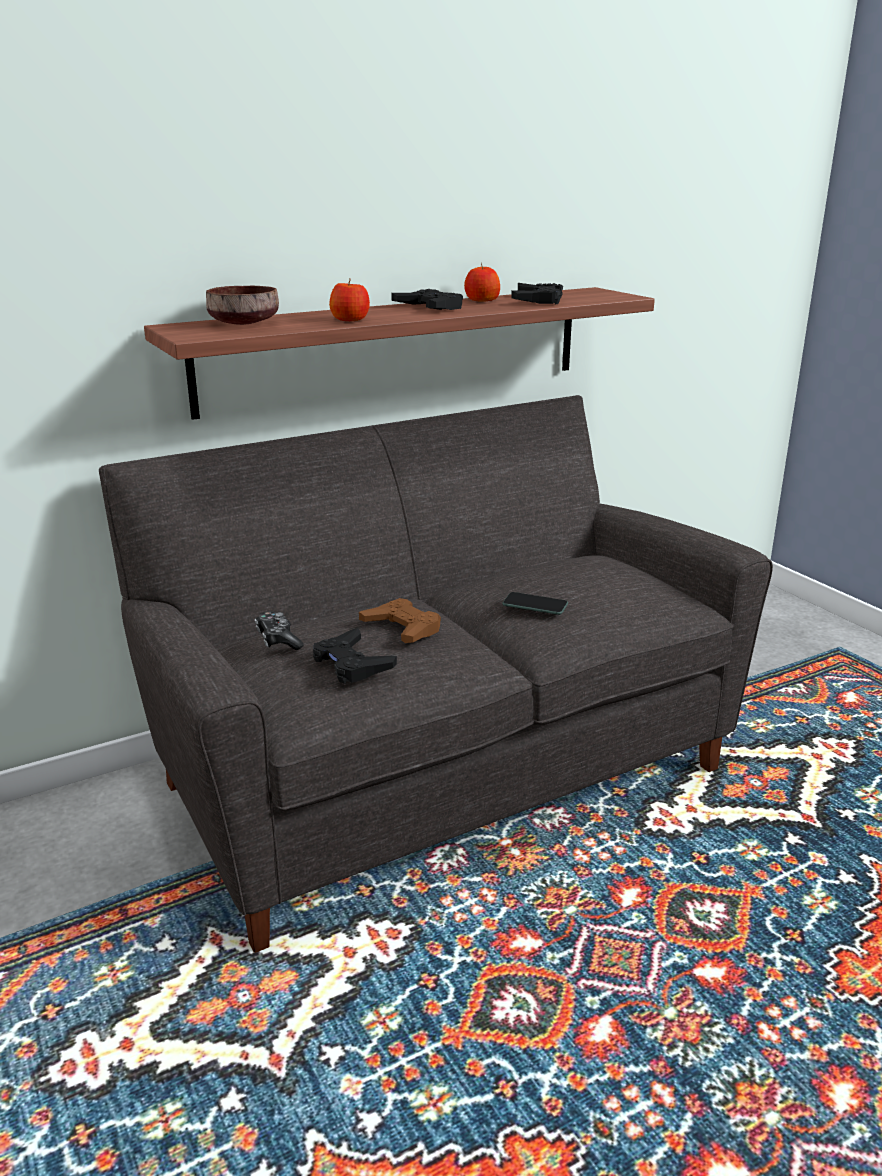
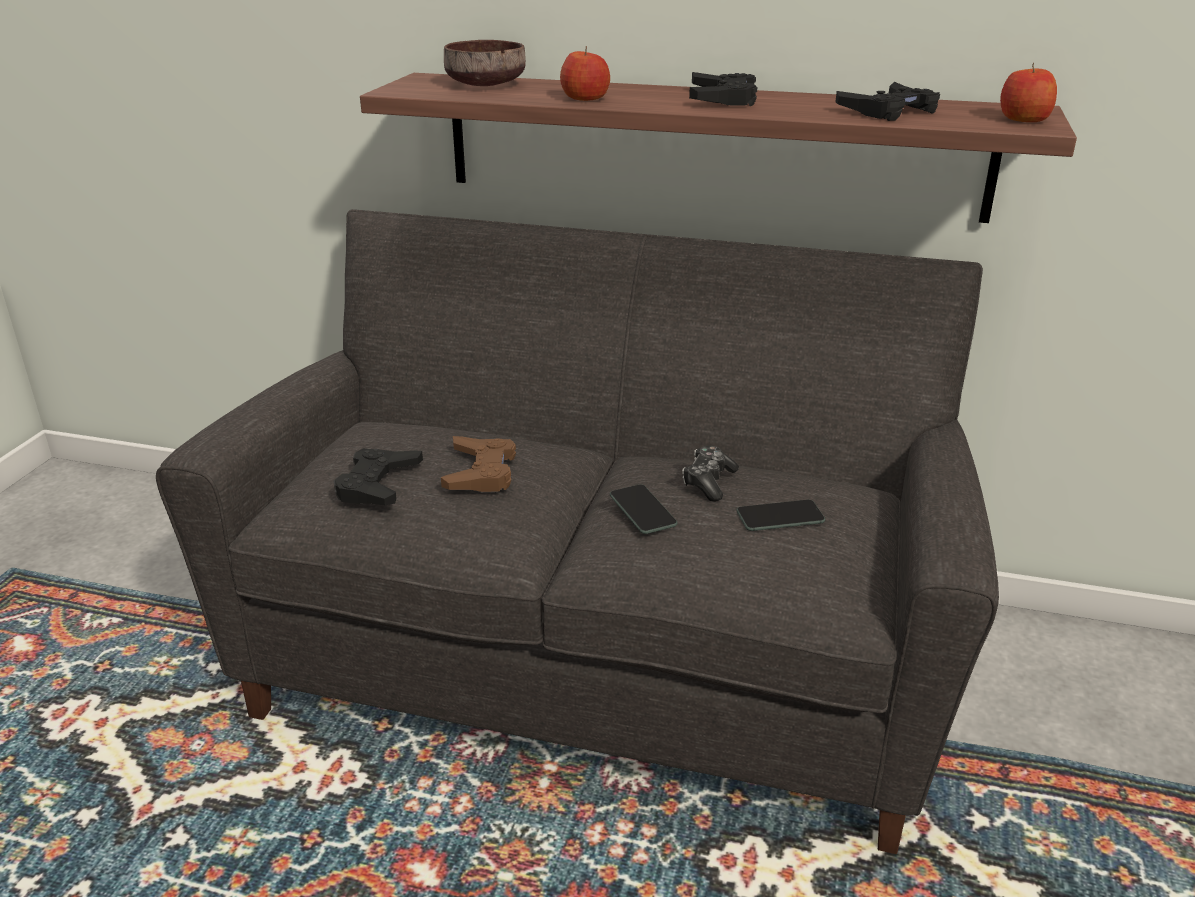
camera: 45 degrees right, 5 degrees up
game controller [255,611,304,650] -> game controller moved to [682,446,739,502]
apple [464,263,500,302] -> apple moved to [1000,63,1057,122]
none -> phone [736,500,825,531]

